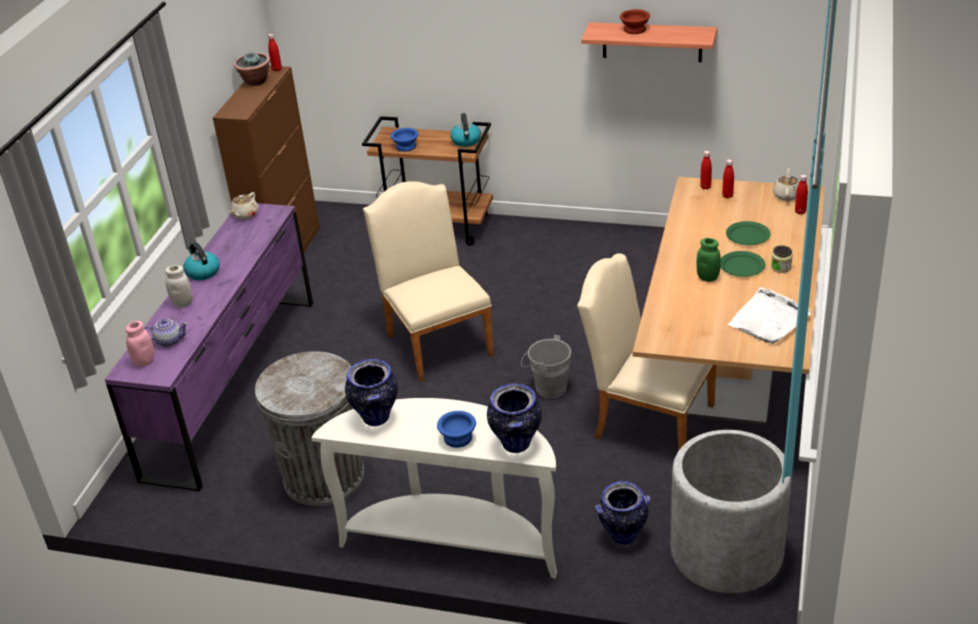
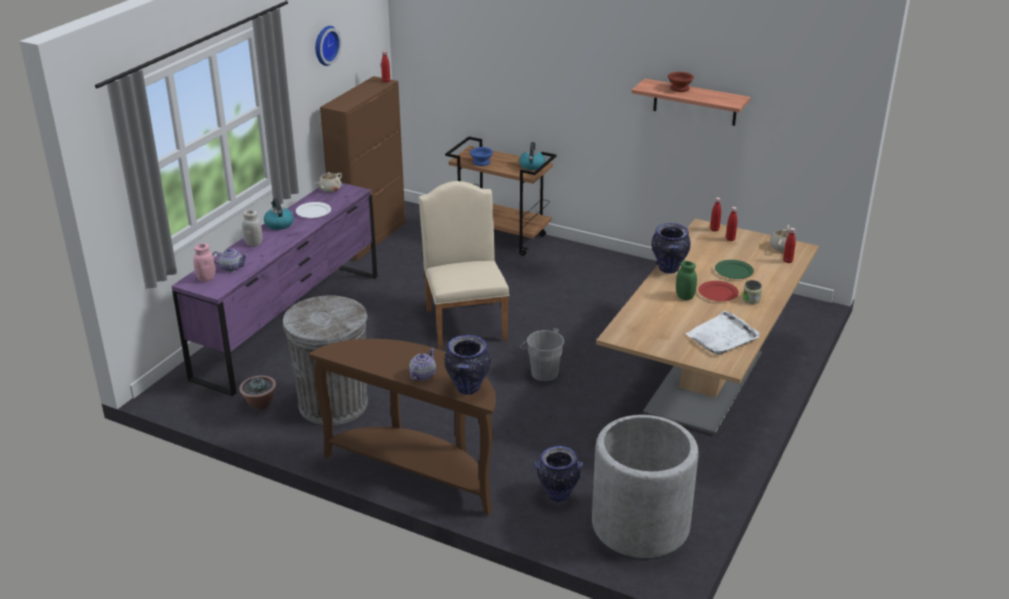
camera: 10 degrees right, 5 degrees down
potted plant [233,52,270,86] -> potted plant moved to [239,376,276,410]
white console table [311,398,557,578] -> brown console table [309,339,496,516]
vase [345,359,398,426] -> vase moved to [651,223,691,274]
blue bowl [437,411,476,448] -> teapot [409,348,436,381]
beige chair [577,254,716,451] -> none
green plate [720,251,765,277] -> red plate [699,281,739,301]
none -> white plate [296,202,331,218]
none -> wall clock [315,26,342,66]

